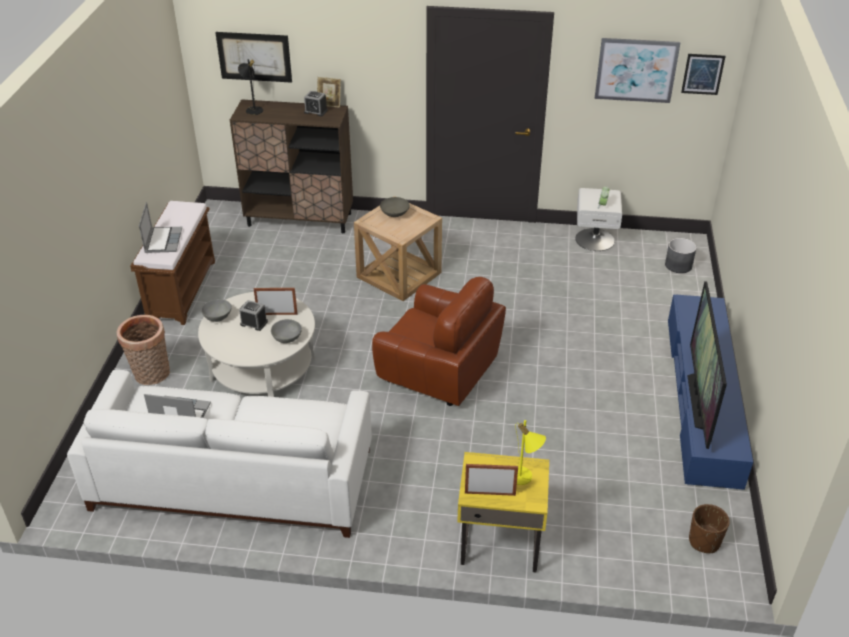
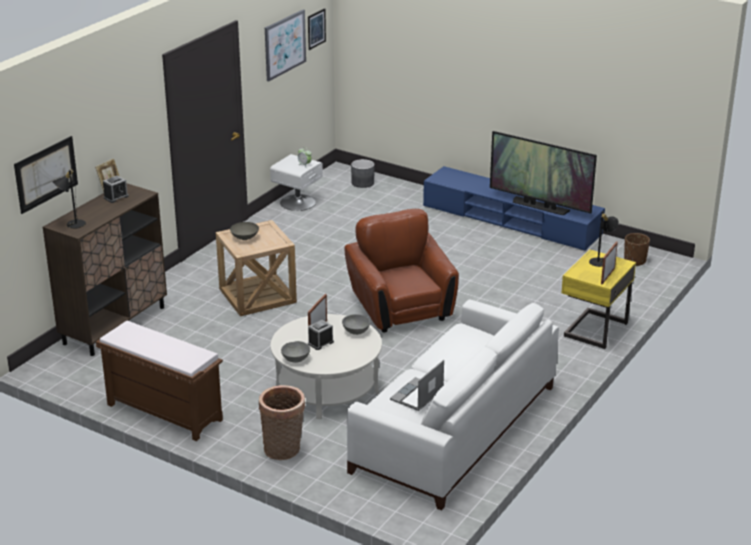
camera: 65 degrees left, 10 degrees down
laptop [139,202,182,253] -> none
brown armchair [372,277,506,406] -> brown armchair turned 75 degrees counterclockwise [345,209,459,333]
yellow table lamp [516,420,546,485] -> black table lamp [589,211,619,267]

